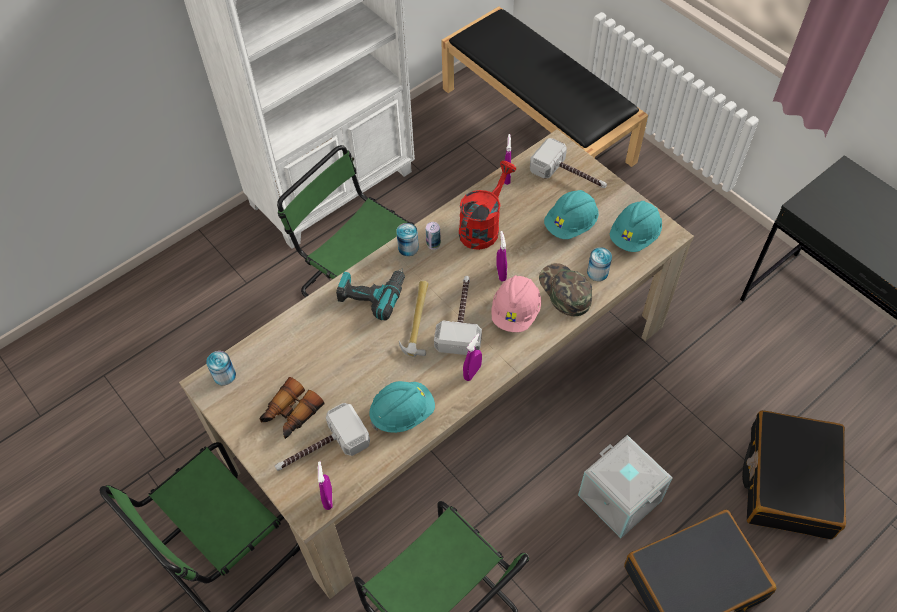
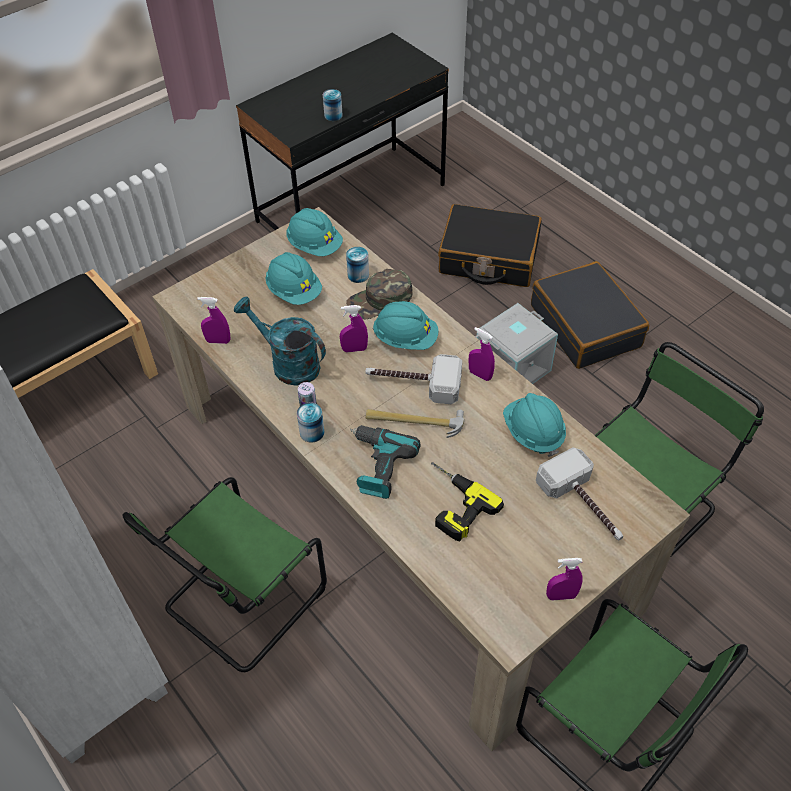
camera: 90 degrees left, 5 degrees down
can [206,351,236,386] -> can moved to [323,89,343,121]
binoculars [260,377,325,439] -> none
purple spray bottle [318,461,332,510] -> purple spray bottle moved to [546,558,582,600]
red watering can [459,161,516,250] -> turquoise watering can [234,297,326,386]
pink hard hat [492,275,541,332] -> turquoise hard hat [372,301,439,350]
hammer [530,138,607,188] -> none
none -> power drill [431,462,504,542]

